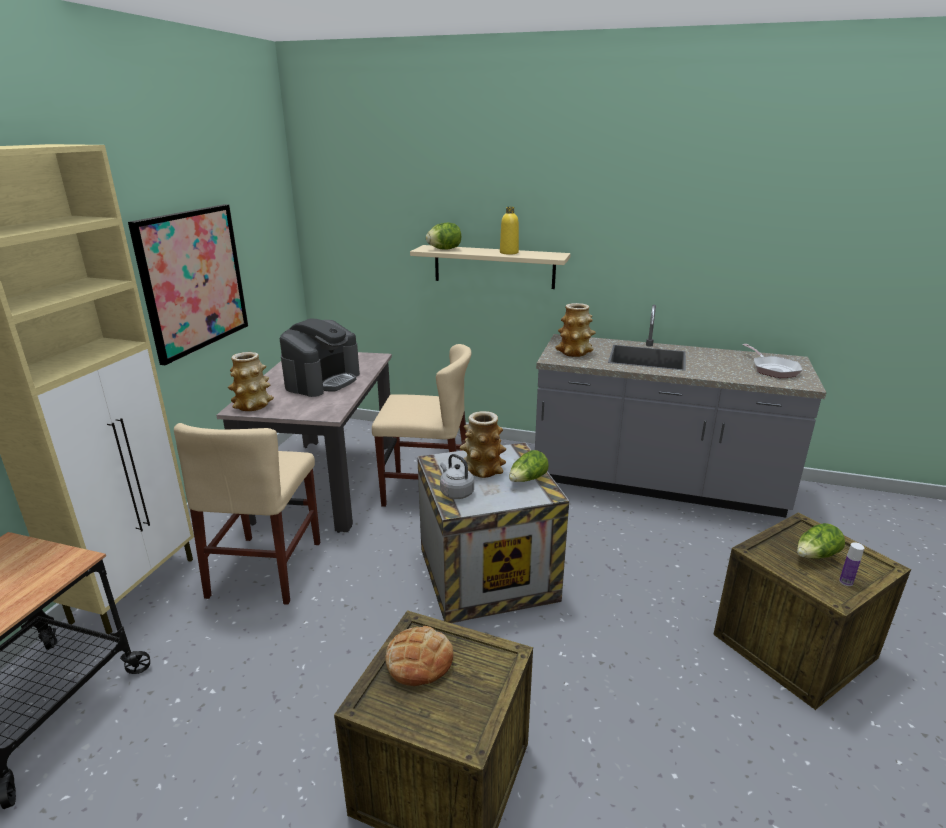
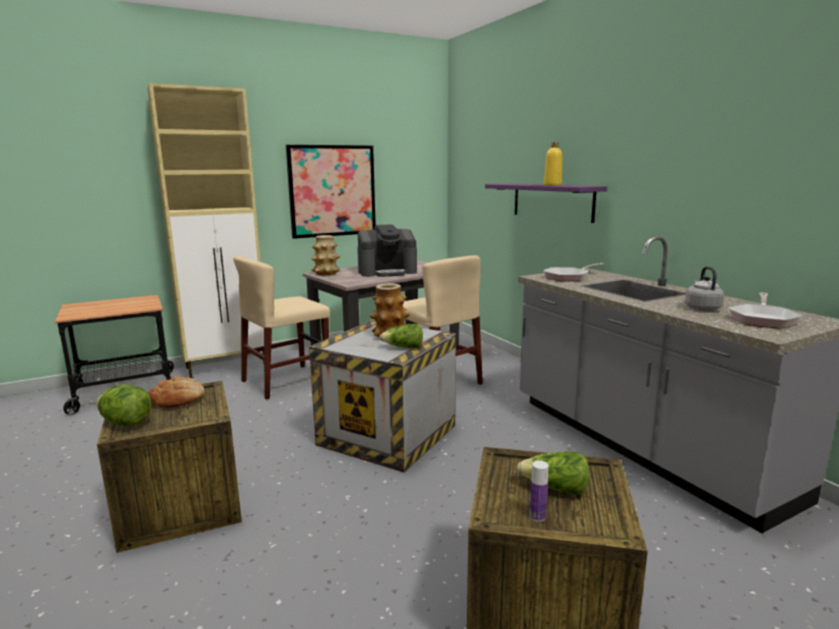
camera: 45 degrees right, 10 degrees down
beige shelf [410,245,571,289] -> purple shelf [485,184,607,223]
lettuce [426,223,461,250] -> lettuce moved to [97,384,152,426]
grey kettle [440,454,474,499] -> grey kettle moved to [685,266,724,311]
vase [555,303,596,357] -> frying pan [543,263,604,281]

